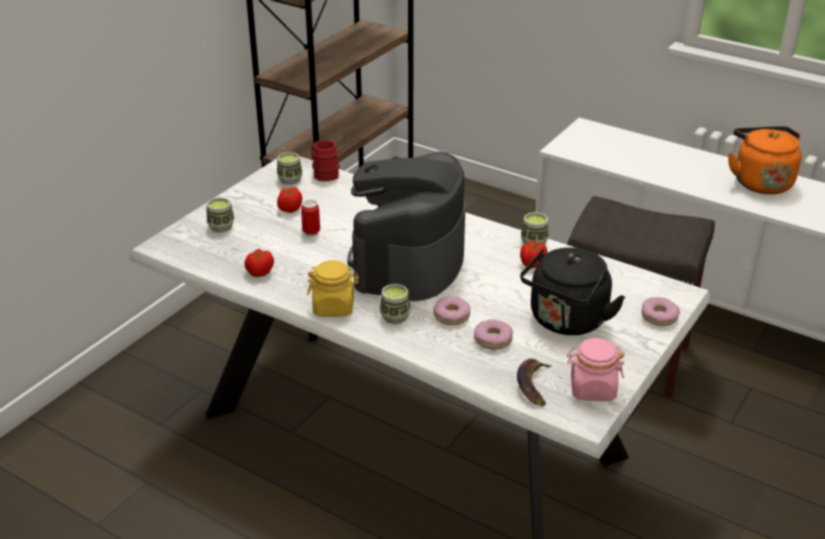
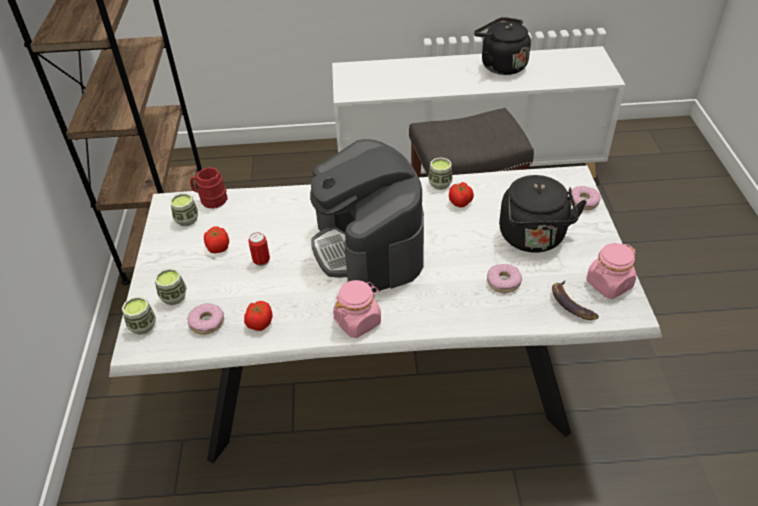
camera: 35 degrees left, 10 degrees up
yellow jar [307,260,359,317] -> pink jar [333,280,381,338]
cup [380,284,411,324] -> cup moved to [122,296,156,335]
donut [433,297,470,325] -> donut moved to [187,303,224,335]
orange kettle [728,126,802,194] -> black kettle [474,17,531,75]

